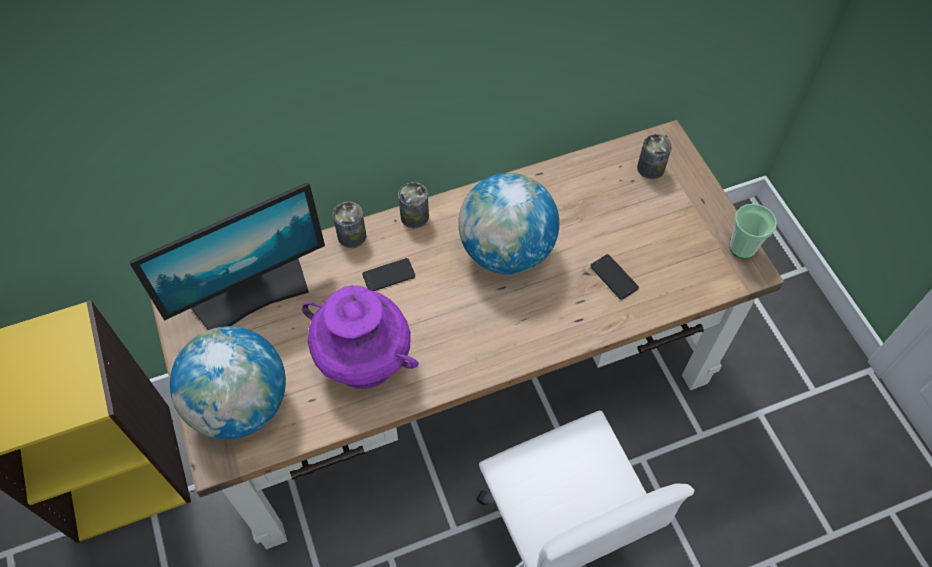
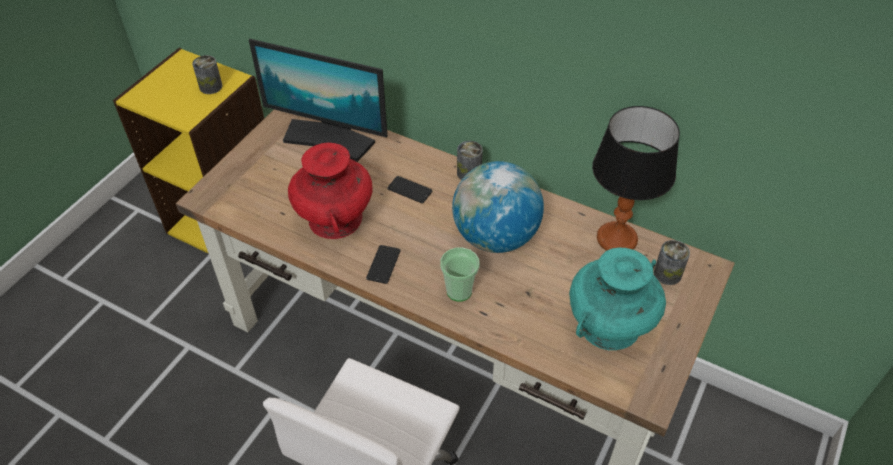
camera: 50 degrees right, 10 degrees down
globe [170,326,286,439] -> none
purple vase [302,285,419,389] -> red vase [288,143,373,239]
can [333,202,366,248] -> can moved to [192,55,223,94]
phone [590,254,639,300] -> phone moved to [366,245,400,284]
cup [729,204,777,259] -> cup moved to [440,247,480,302]
none -> turquoise vase [569,248,666,350]
none -> table lamp [592,106,680,251]

